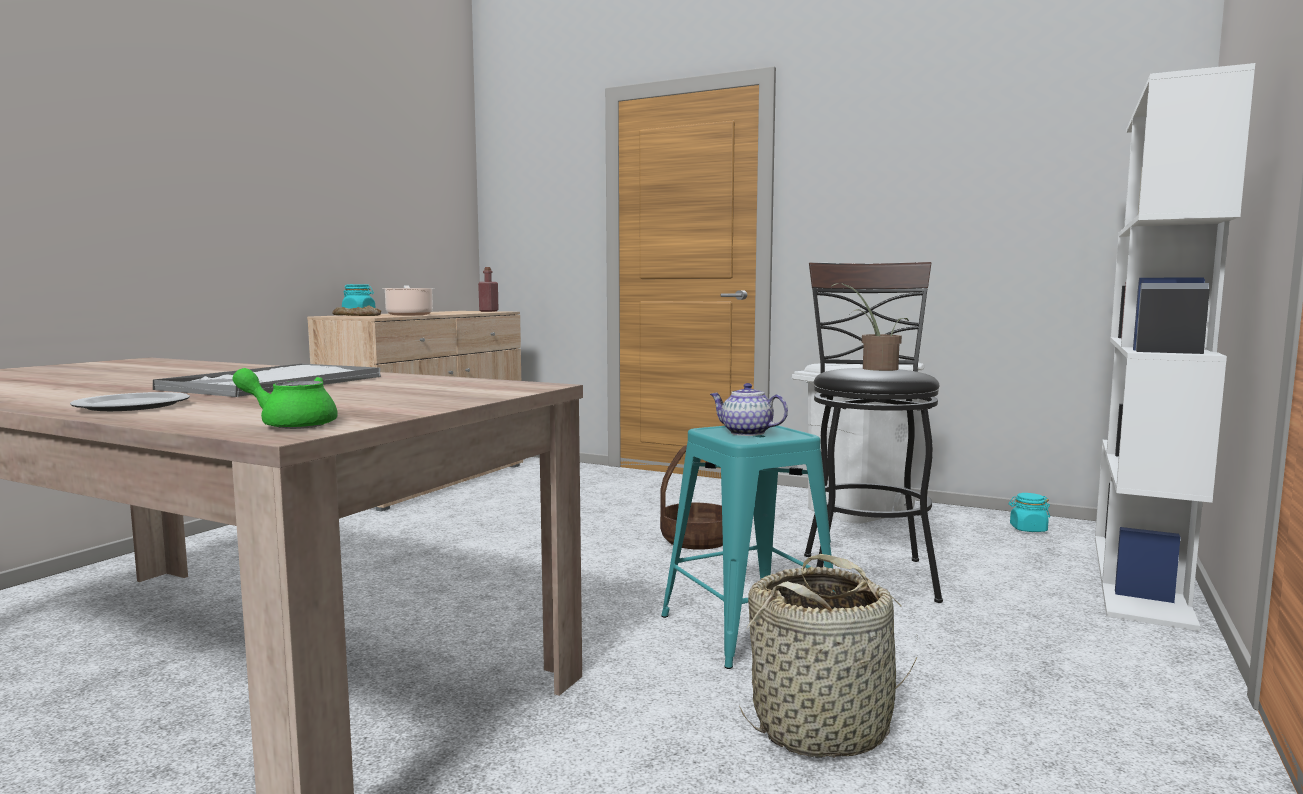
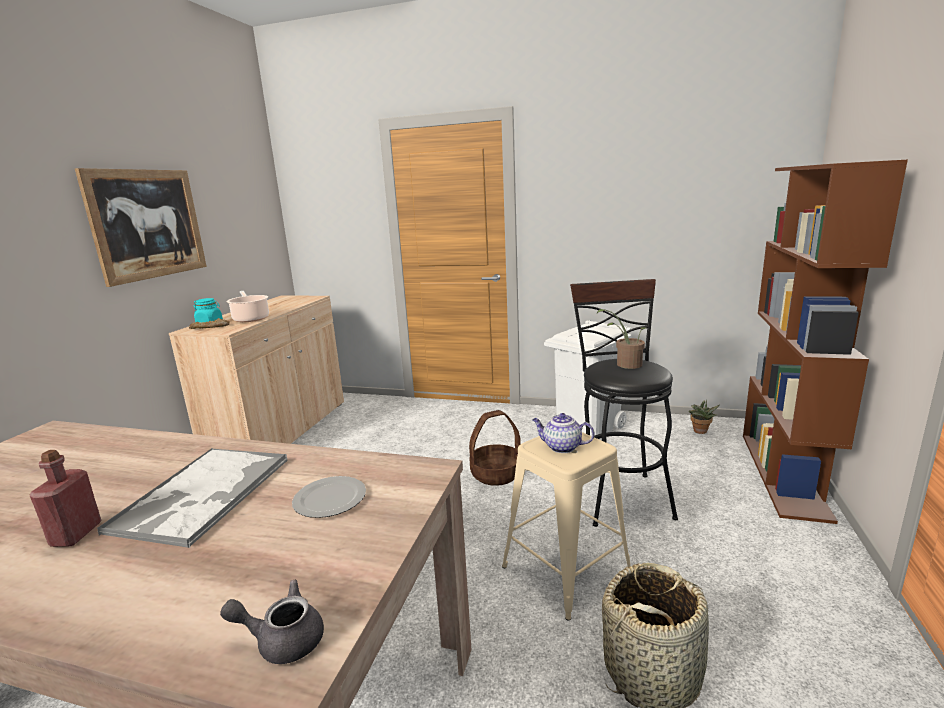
camera: 10 degrees left, 10 degrees up
plate [70,392,190,411] -> plate moved to [292,476,366,518]
green teapot [232,368,337,429] -> grey teapot [220,580,324,664]
red bottle [478,267,499,312] -> red bottle moved to [29,450,102,547]
turquoise stool [661,425,835,669] -> beige stool [502,432,630,621]
turquoise jar [1009,493,1050,532] -> potted plant [689,400,720,434]
white bookcase [1095,63,1255,631] -> brown bookcase [743,159,908,524]
none -> picture [75,168,207,287]

